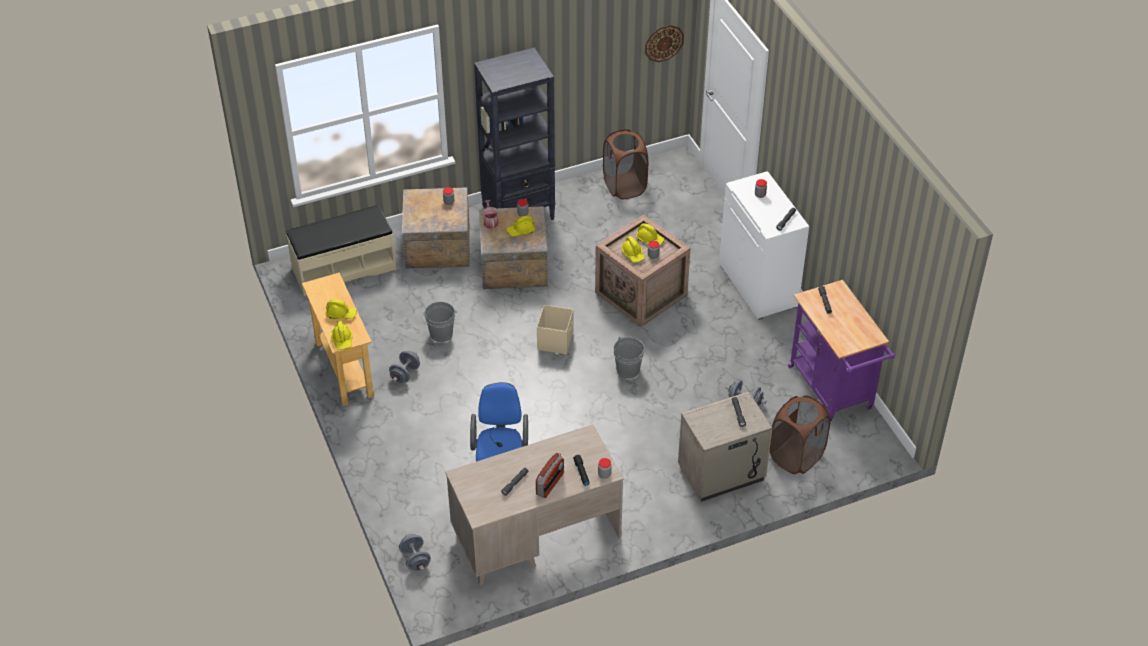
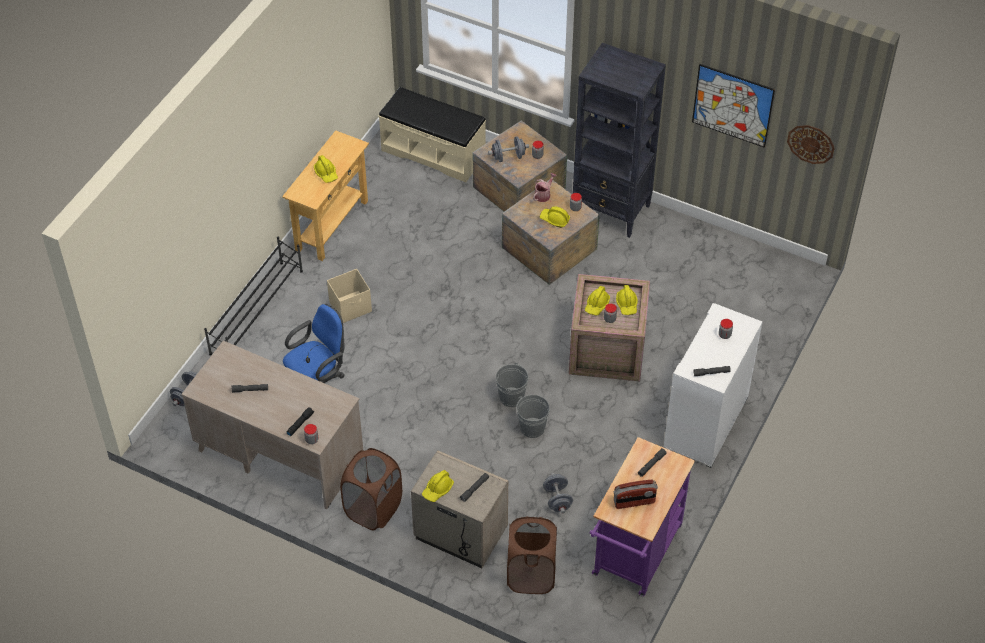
camera: 50 degrees right, 5 degrees up
yellow hard hat [331,321,353,350] -> yellow hard hat moved to [422,470,454,502]
grey dumbbell [389,351,420,383] -> grey dumbbell moved to [488,136,529,162]
grey bucket [422,302,457,342] -> grey bucket moved to [516,395,550,438]
radio [536,453,564,498] -> radio moved to [614,480,658,509]
beige storage box [537,305,573,354] -> beige storage box moved to [327,269,372,323]
brown laundry basket [603,129,648,200] -> brown laundry basket moved to [340,448,402,530]
none -> black shoe rack [204,237,303,356]
none -> picture [692,64,775,148]

